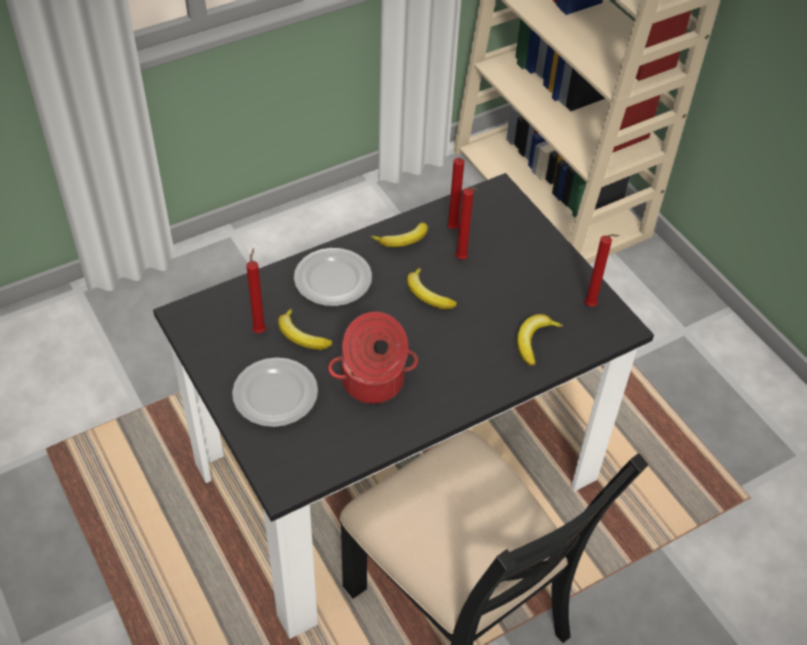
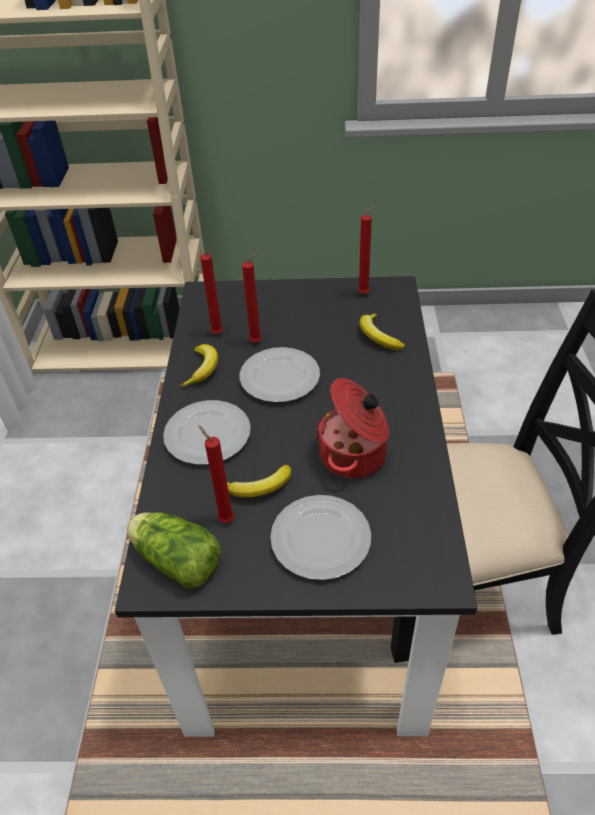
camera: 55 degrees left, 5 degrees down
banana [407,268,457,309] -> plate [240,347,320,403]
none -> lettuce [127,512,221,588]

